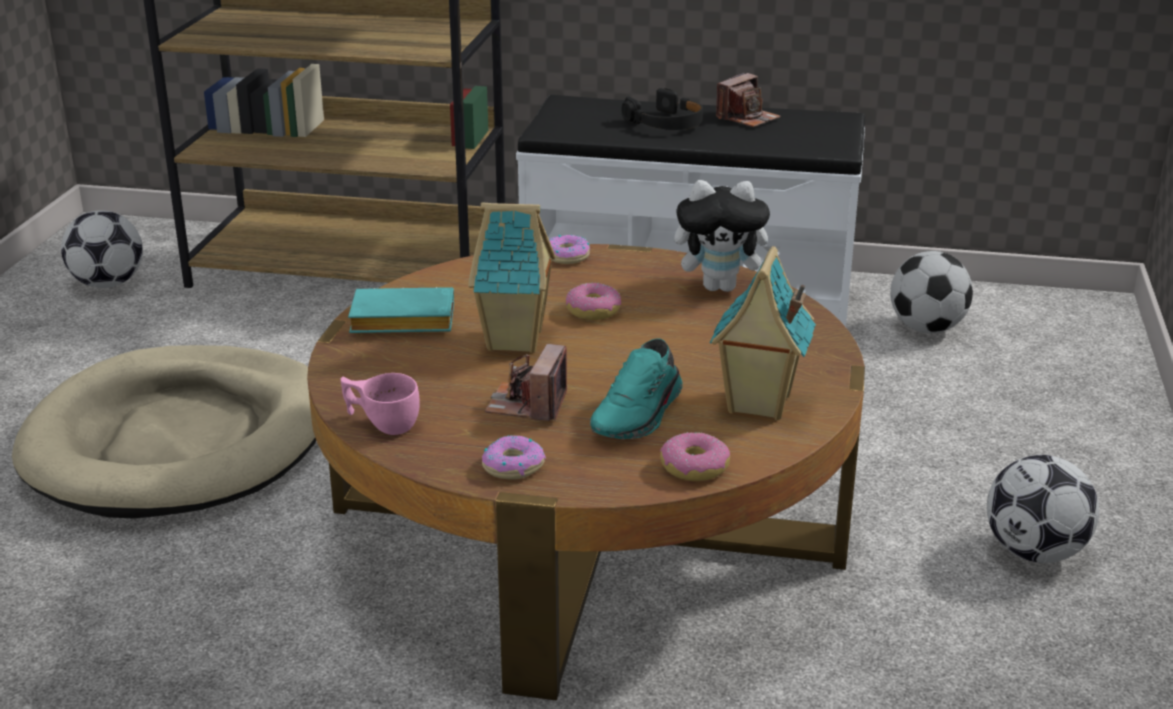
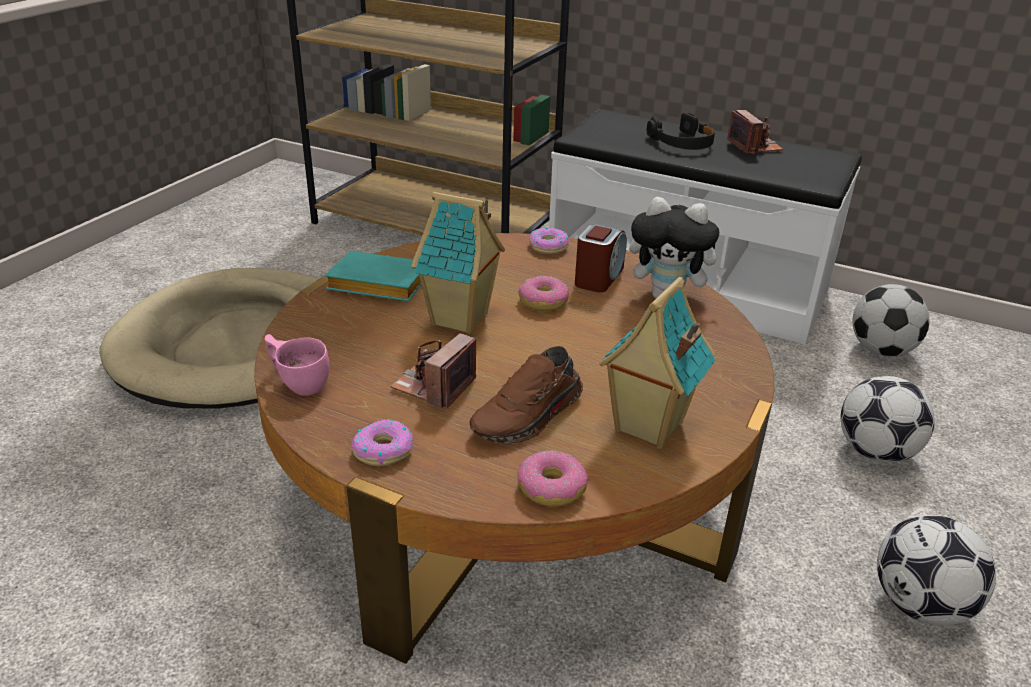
camera: 15 degrees right, 5 degrees up
football [61,210,143,288] -> football moved to [841,376,935,463]
turquoise shoe [590,338,682,439] -> brown shoe [470,346,583,443]
camera [716,73,781,127] -> camera turned 75 degrees counterclockwise [727,110,783,154]
none -> alarm clock [575,224,627,292]

